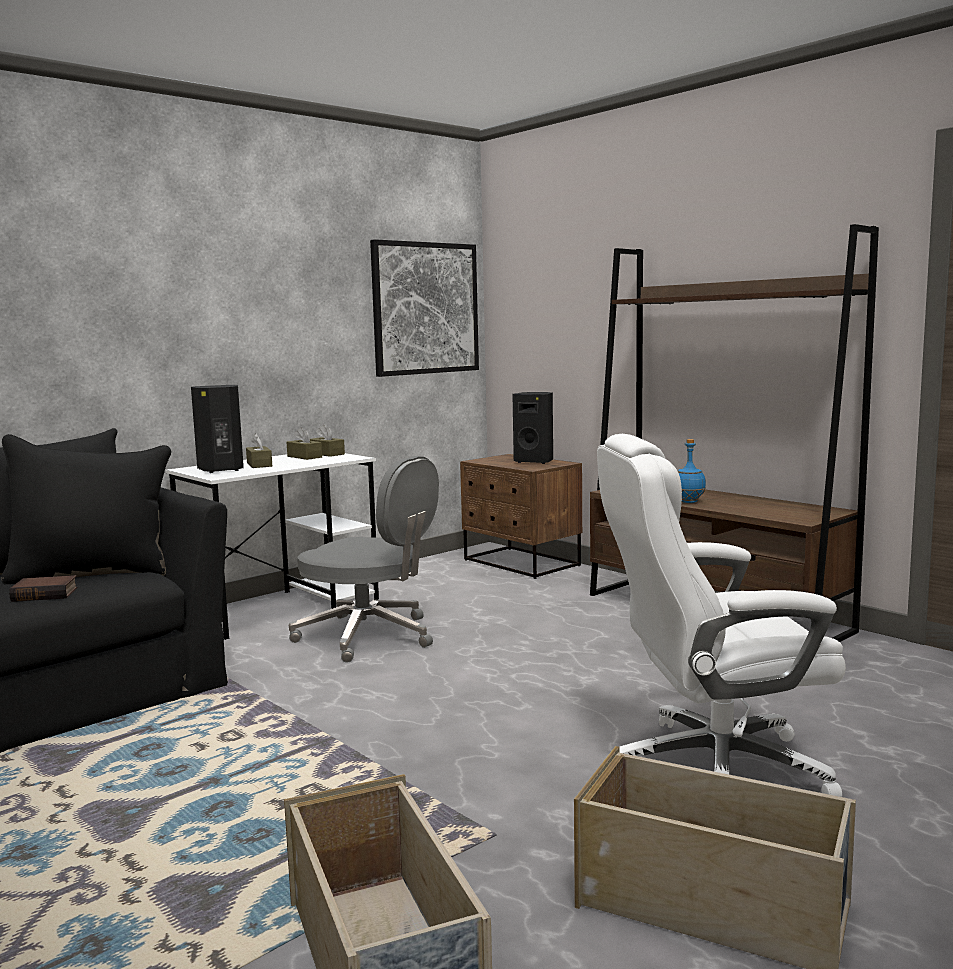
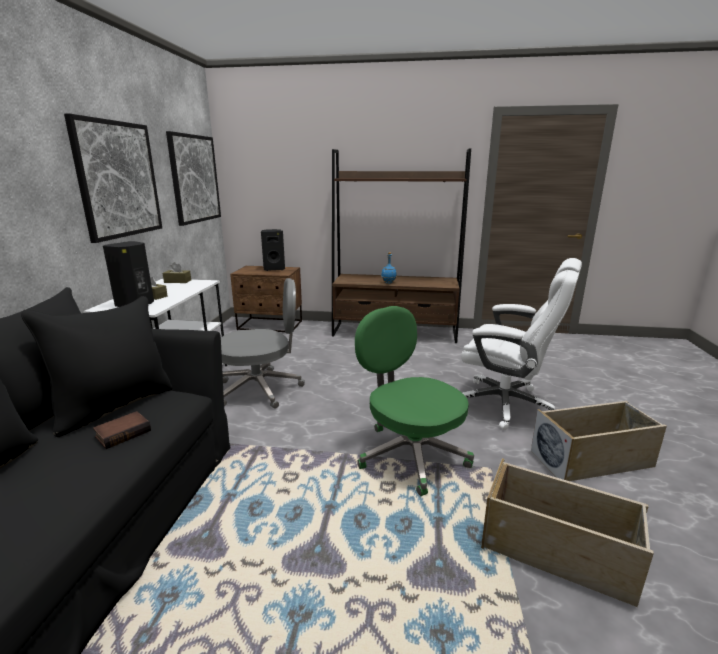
camera: 40 degrees left, 10 degrees up
brown tissue box [287,427,322,460] -> none
white office chair [597,434,846,797] -> white office chair turned 105 degrees counterclockwise [461,258,582,430]
none -> picture [64,113,162,243]
none -> green office chair [355,306,474,496]

